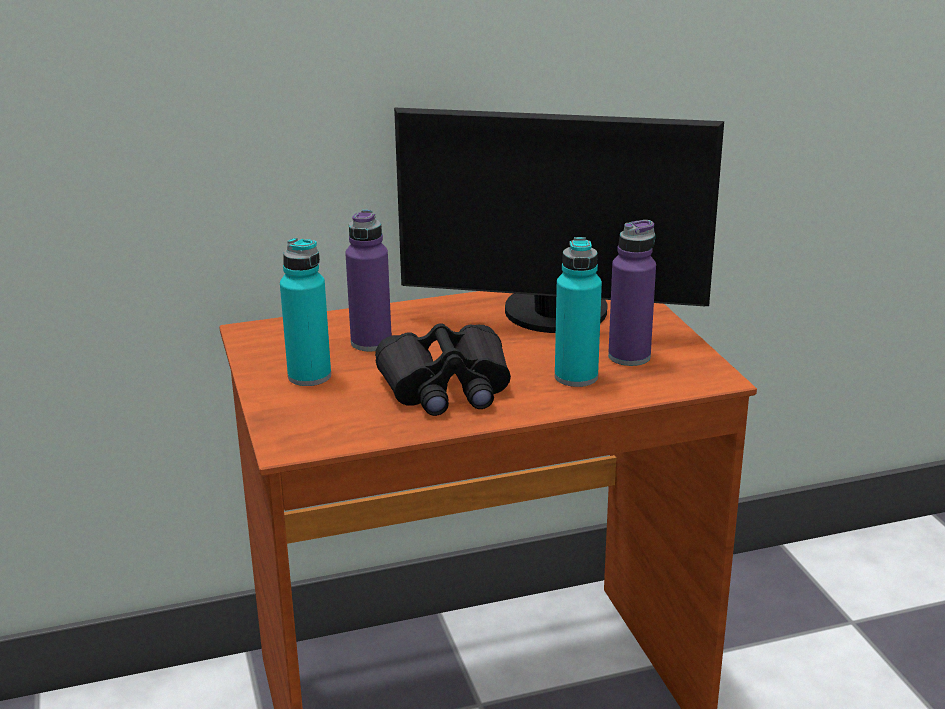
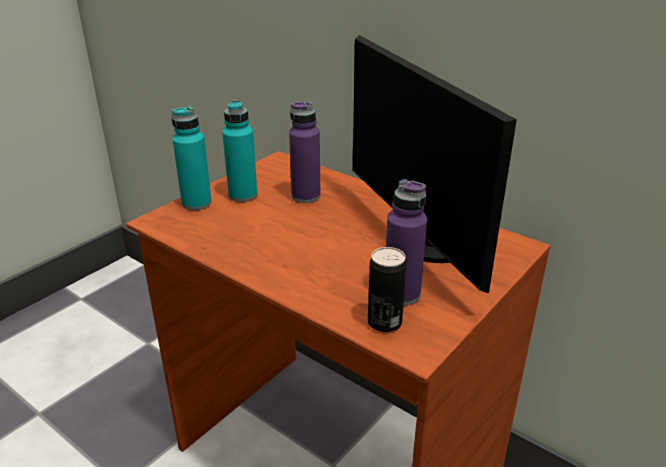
camera: 55 degrees right, 5 degrees up
black binoculars [375,323,511,416] -> none
turquoise bottle [555,237,602,387] -> turquoise bottle moved to [171,106,212,210]
none -> can [368,247,406,332]

